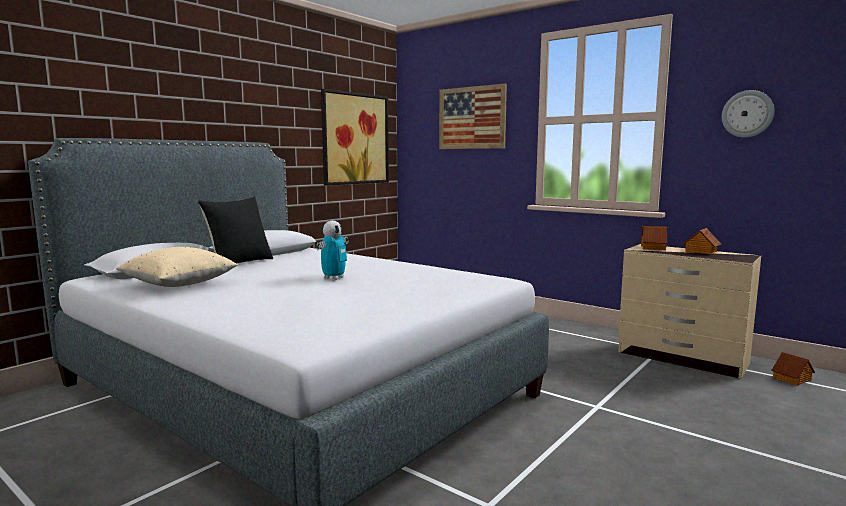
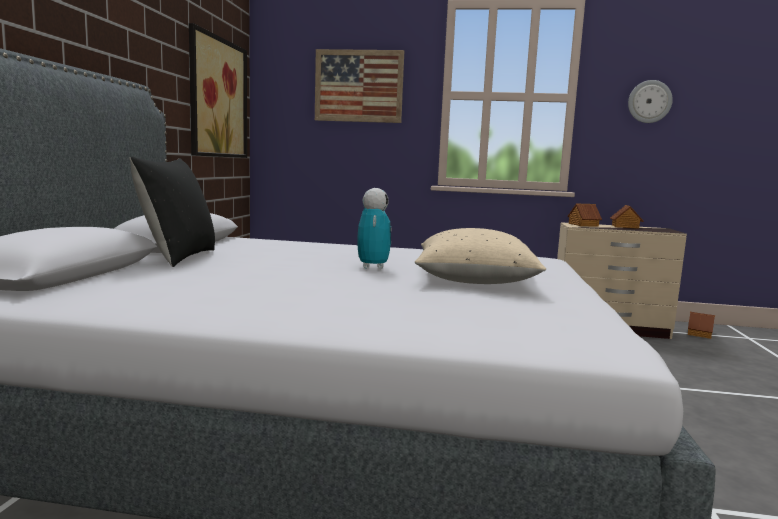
camera: 30 degrees left, 0 degrees up
beige pillow [116,247,238,287] -> beige pillow moved to [415,228,546,284]

